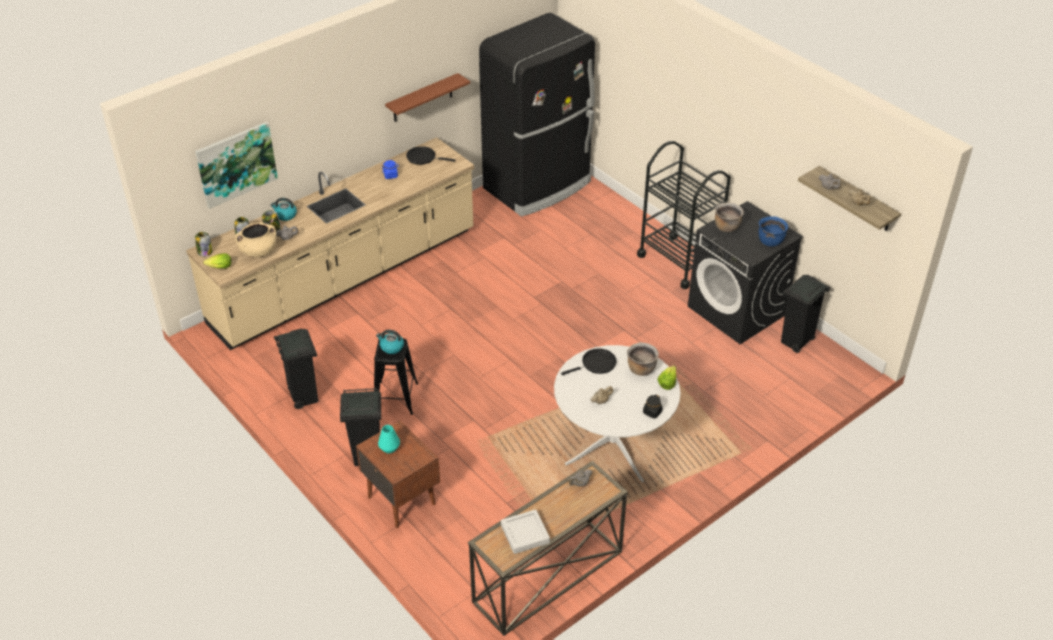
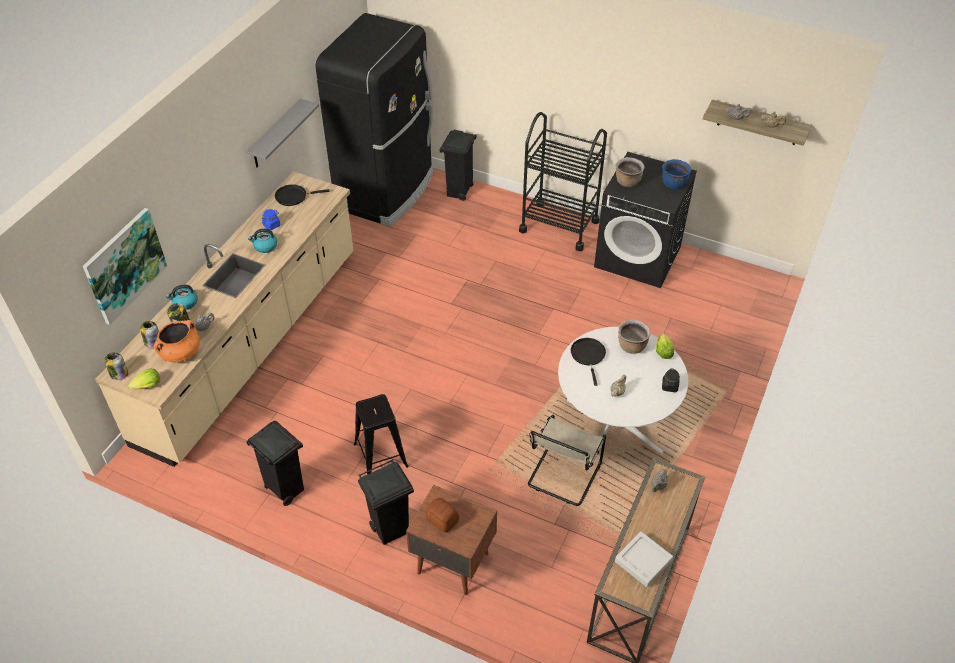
camera: 25 degrees left, 5 degrees up
beige cooking pot [235,223,276,257] -> orange cooking pot [154,320,200,362]
kettle [376,330,404,354] -> kettle moved to [248,229,277,253]
turquoise vase [378,425,400,454] -> bread [426,498,459,532]
brown shelf [385,73,470,122] -> grey shelf [246,98,319,167]
black frying pan [561,348,617,375] -> black frying pan turned 45 degrees counterclockwise [571,338,606,386]
black trash can [781,274,830,353] -> black trash can moved to [440,130,477,201]
none -> beige chair [528,415,606,506]

